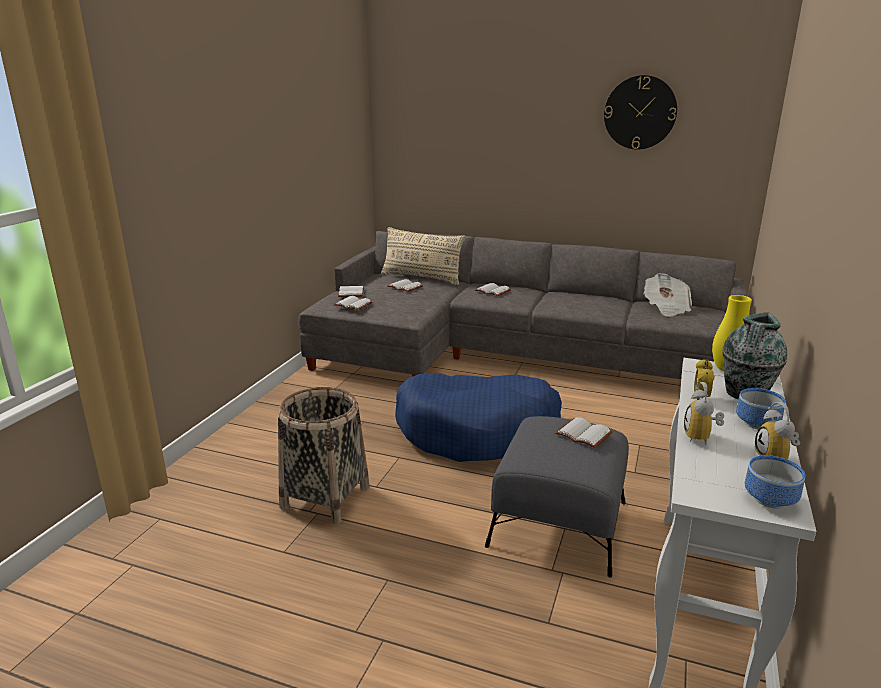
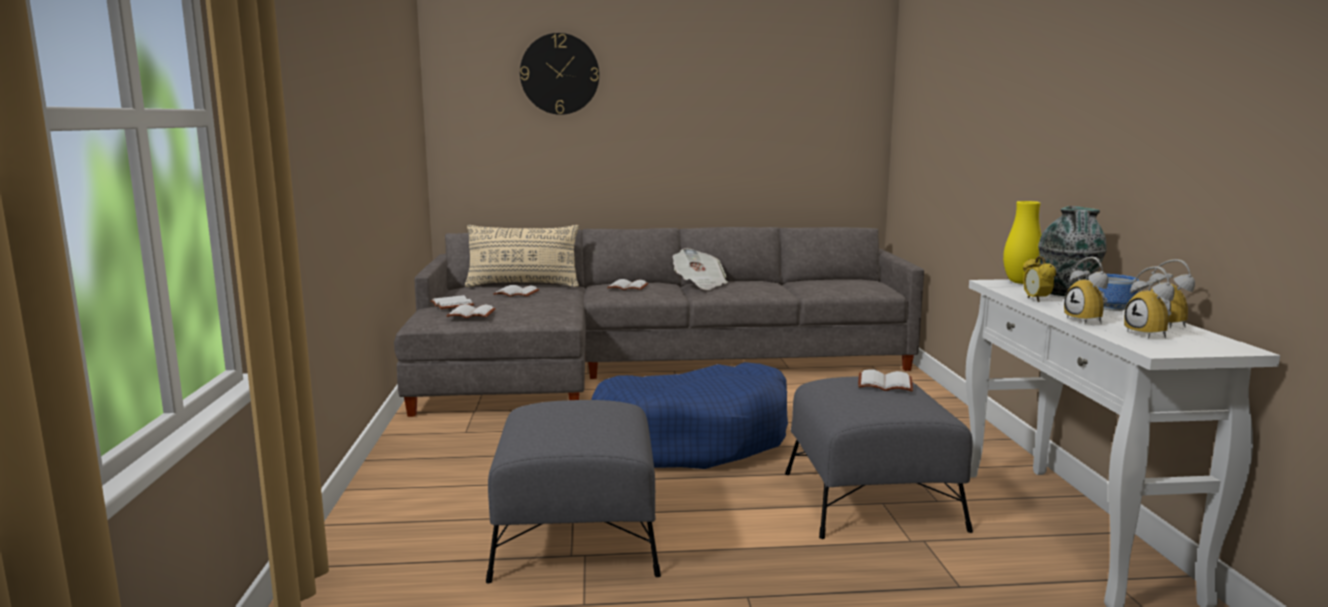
camera: 25 degrees left, 10 degrees down
basket [278,387,370,524] -> grey ottoman [486,400,661,583]
wall clock [604,75,677,149] -> wall clock moved to [520,33,599,115]
newspaper [643,273,692,317] -> newspaper moved to [673,248,728,290]
bowl [745,455,805,509] -> none
none -> alarm clock [1124,266,1175,339]

